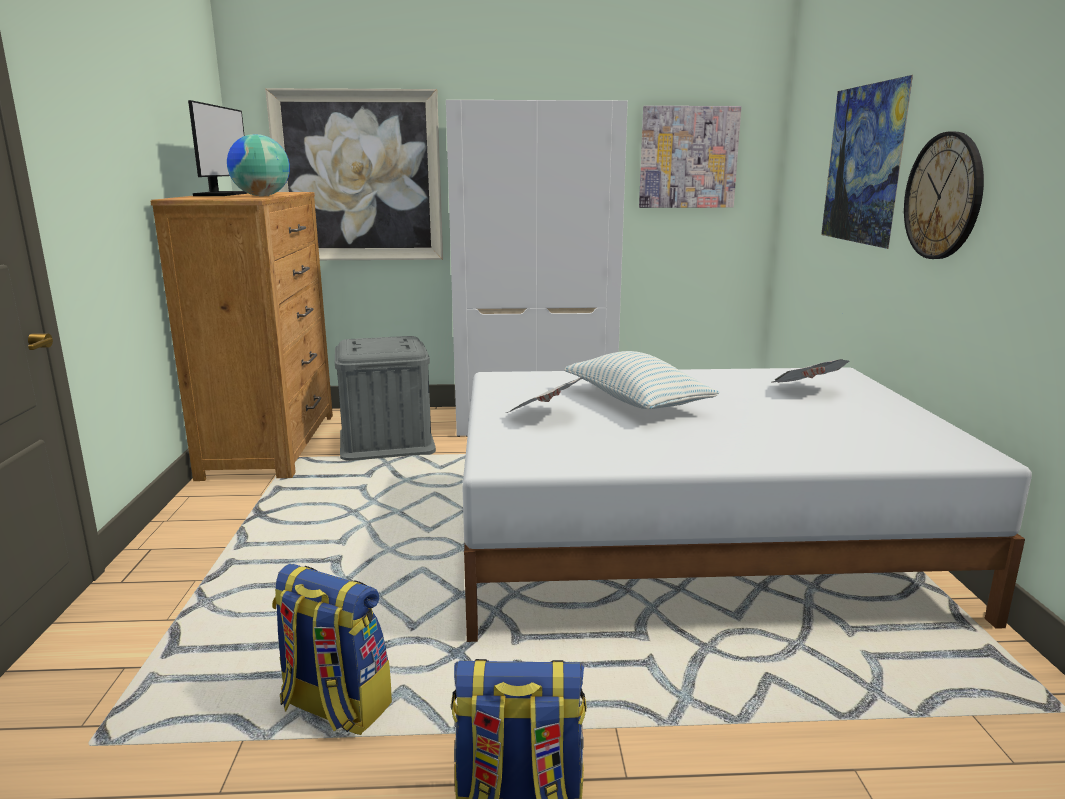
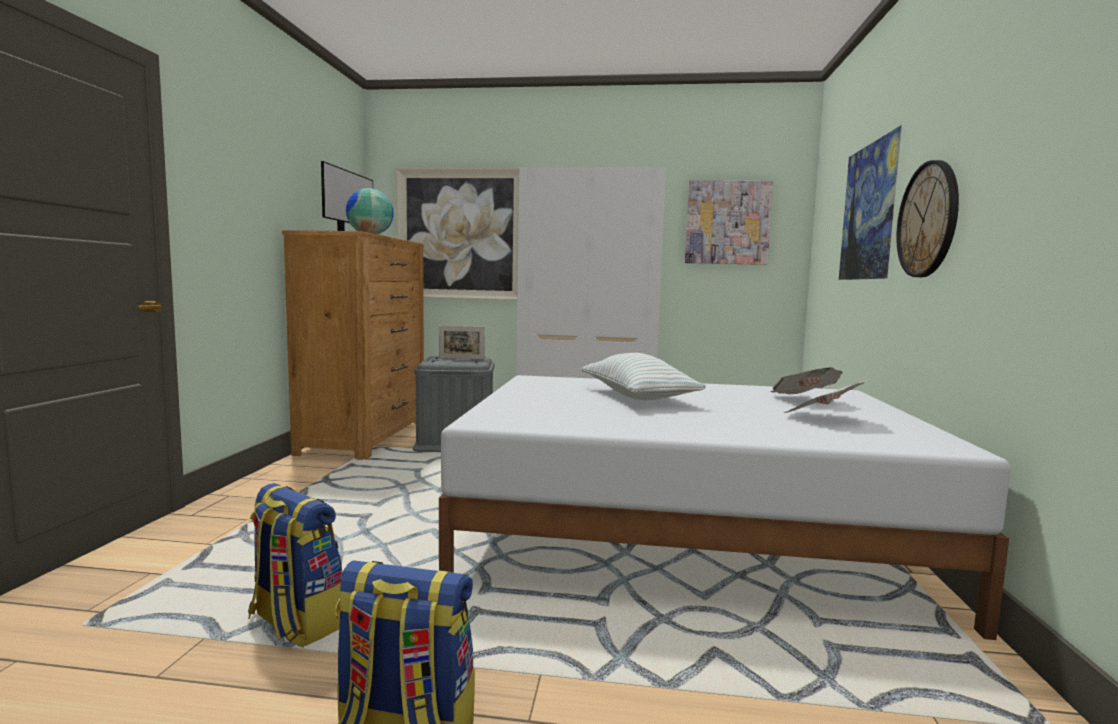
camera: 10 degrees right, 10 degrees down
newspaper [506,378,583,413] -> newspaper moved to [784,380,867,413]
none -> picture frame [439,326,485,359]

